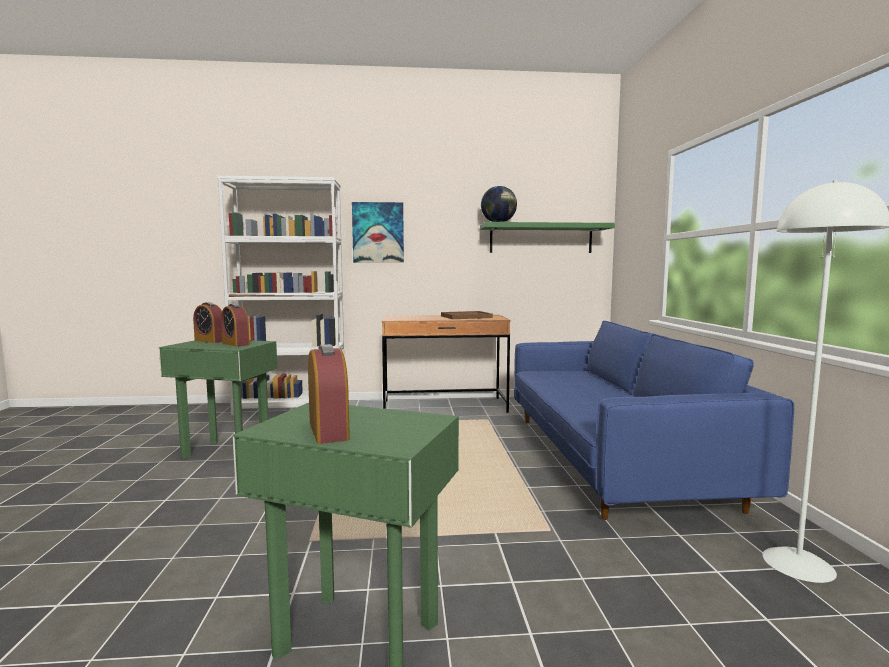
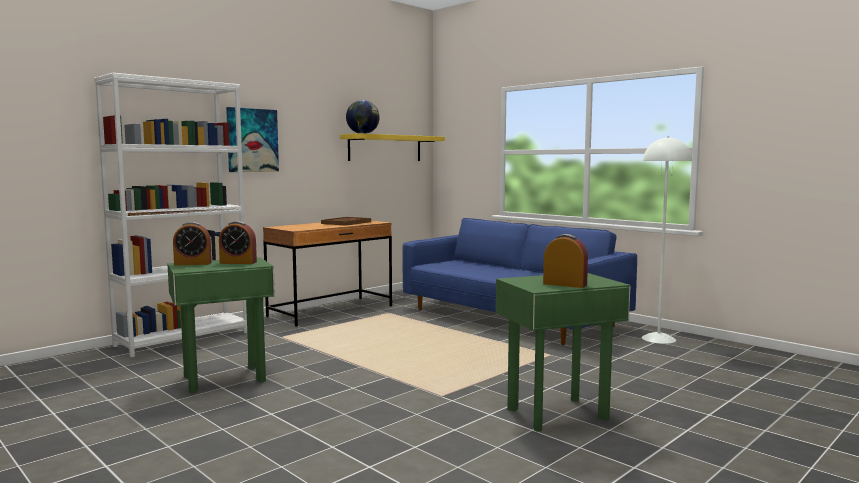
camera: 40 degrees left, 0 degrees up
green shelf [480,222,615,253] -> yellow shelf [340,133,445,161]

